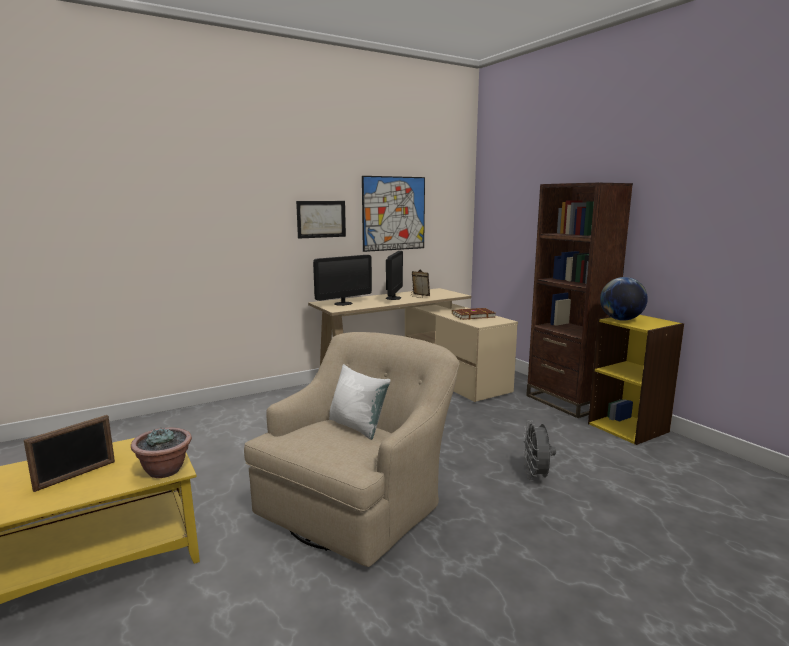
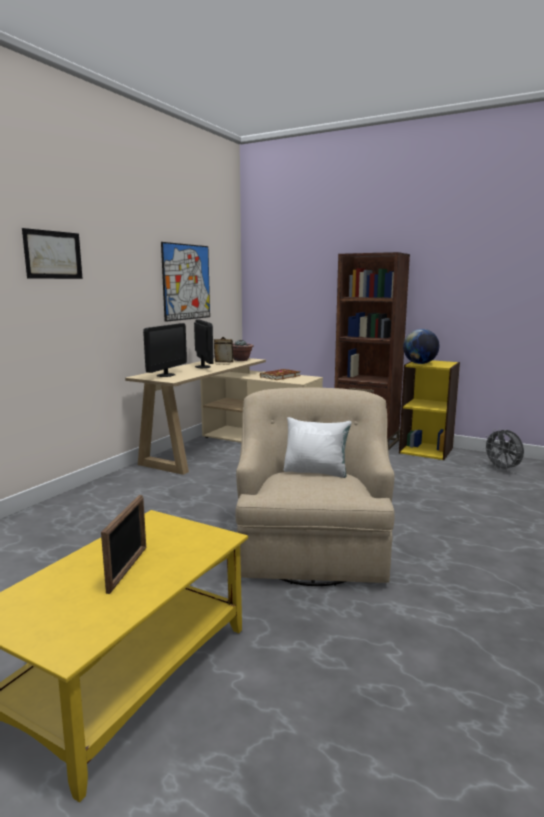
camera: 30 degrees left, 0 degrees up
potted plant [131,427,192,478] -> potted plant moved to [233,340,254,361]
picture [296,201,346,239] -> picture moved to [22,228,83,279]
grey fan [523,420,556,481] -> grey fan moved to [483,428,524,471]

